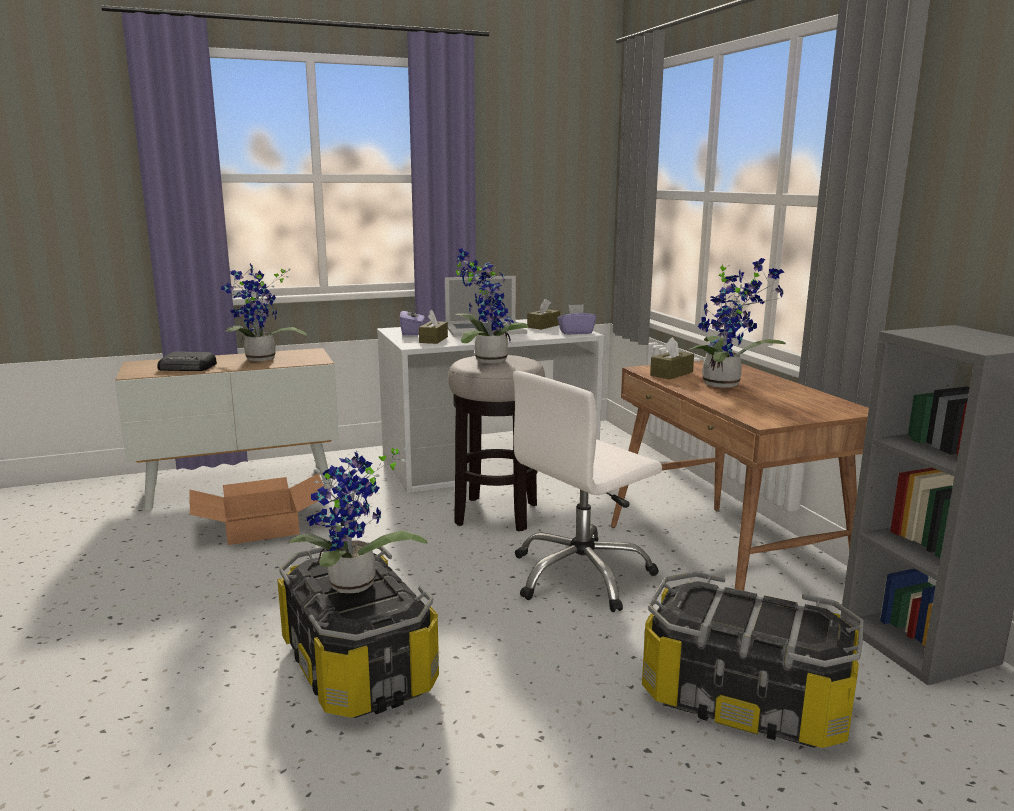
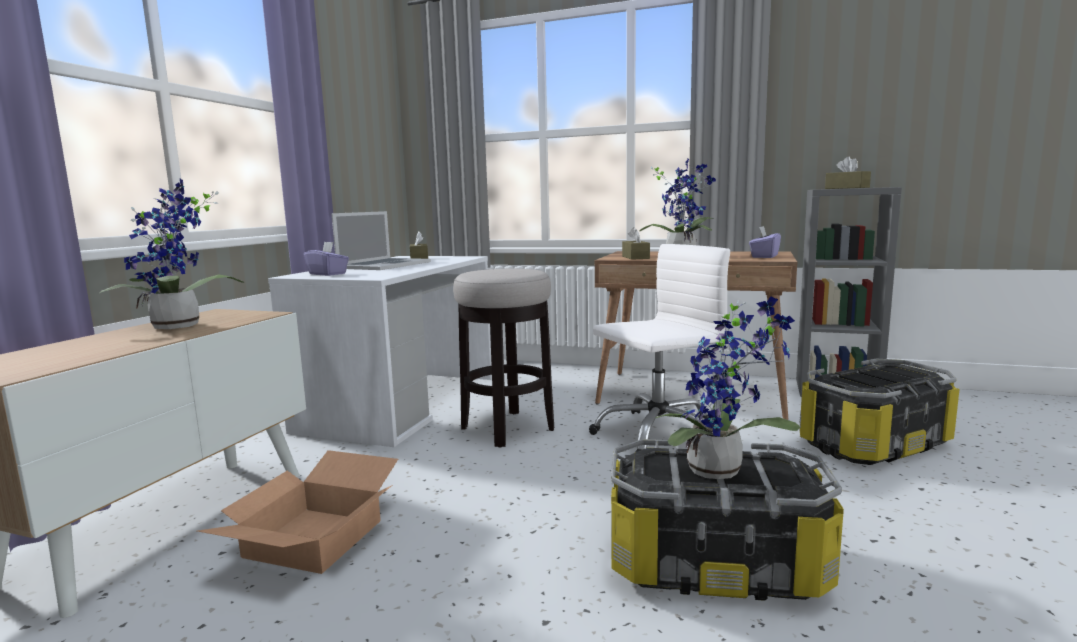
camera: 50 degrees left, 5 degrees down
radio [157,352,217,371] -> none
brown tissue box [419,310,448,344] -> brown tissue box moved to [825,156,871,189]
potted plant [455,248,528,363] -> none
white office chair [513,371,662,612] -> white office chair turned 120 degrees counterclockwise [589,244,730,452]
purple tissue box [557,304,597,334] -> purple tissue box moved to [749,226,781,258]

